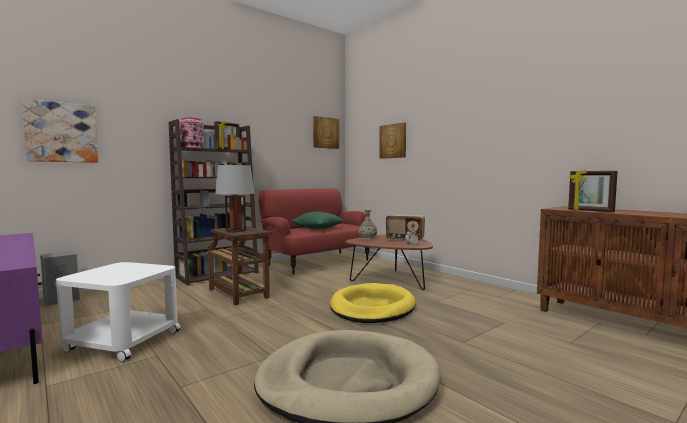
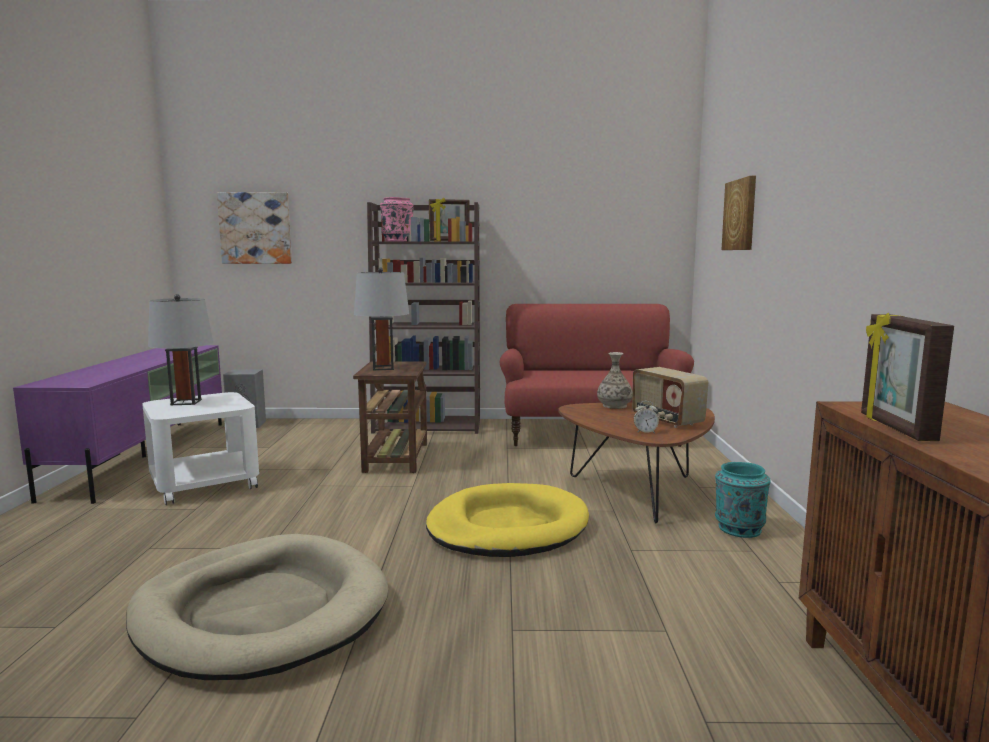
camera: 40 degrees right, 5 degrees up
green pillow [291,212,344,229] -> none
picture [313,116,339,149] -> none
none -> grey table lamp [148,294,213,405]
none -> turquoise vase [715,462,771,538]

